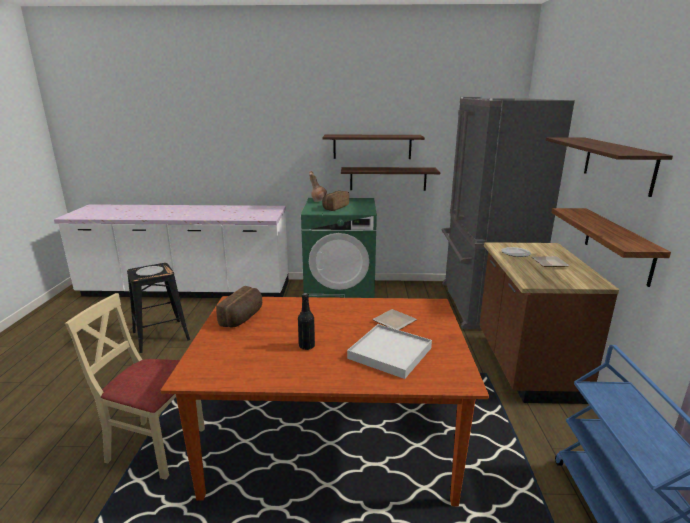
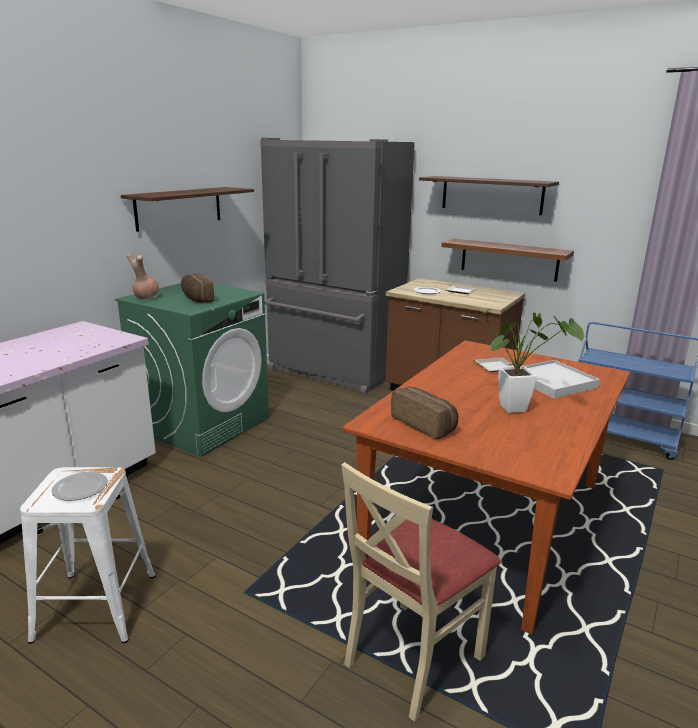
camera: 60 degrees left, 0 degrees up
black stool [127,263,190,353] -> white stool [20,467,155,644]
black bottle [298,293,315,350] -> potted plant [474,308,584,413]
shelf [341,167,440,191] -> none

